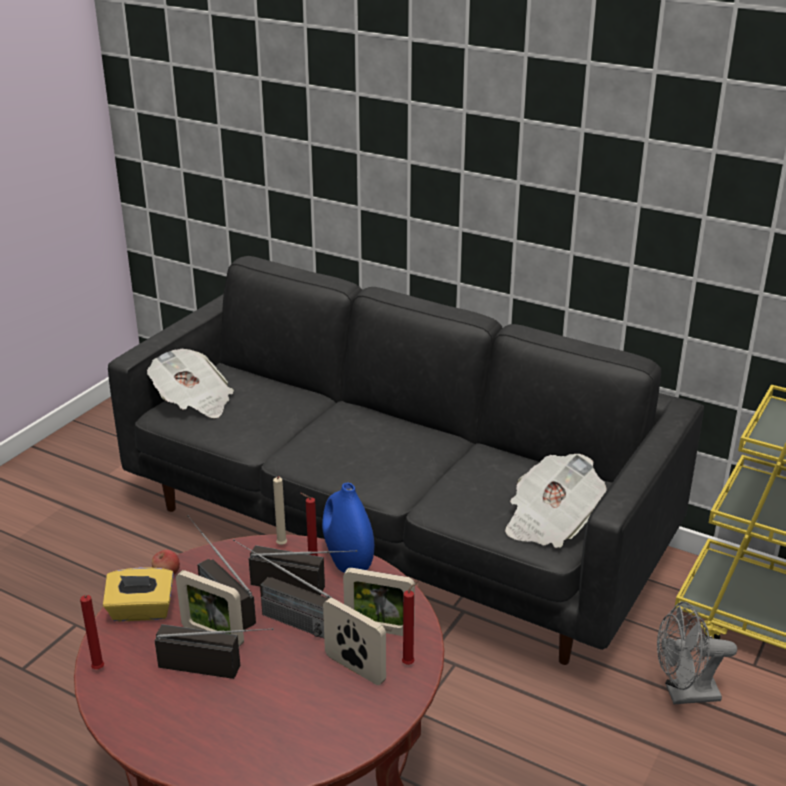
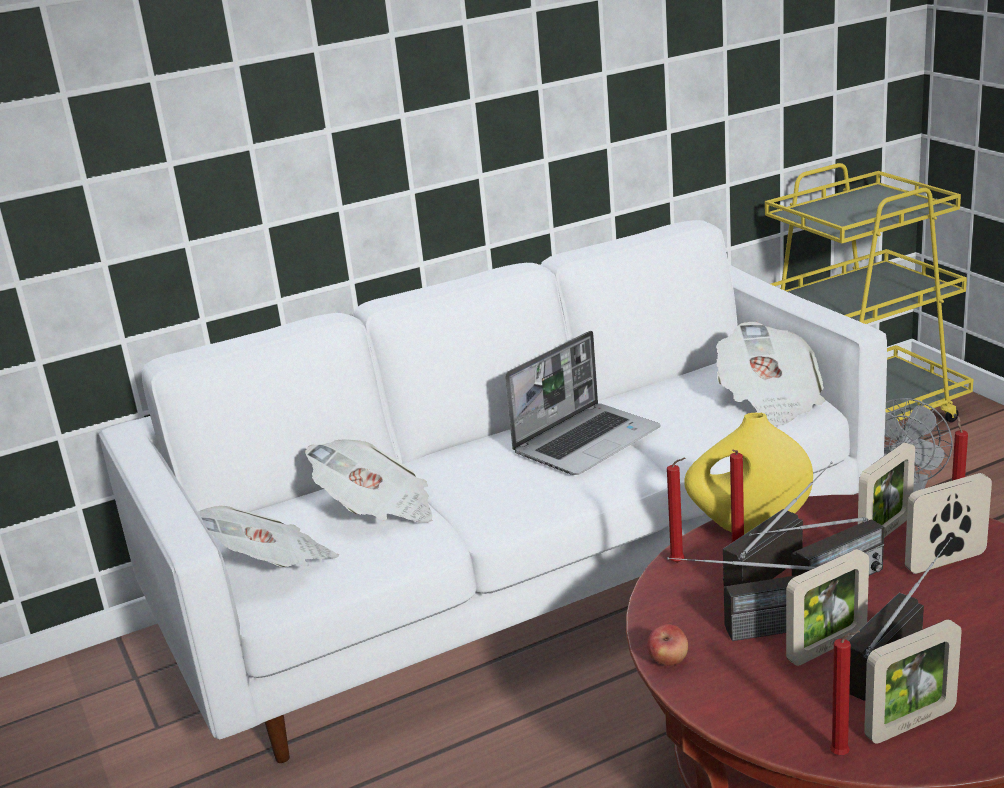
camera: 55 degrees left, 5 degrees down
yellow tissue box [103,567,174,622] -> none
black sofa [108,256,704,665] -> white sofa [99,220,887,763]
beige candle [273,476,287,545] -> red candle [667,458,686,563]
blue vase [322,483,374,573] -> yellow vase [684,412,813,534]
none -> newspaper [305,440,432,523]
none -> laptop [505,331,660,475]
none -> picture frame [864,620,962,744]

